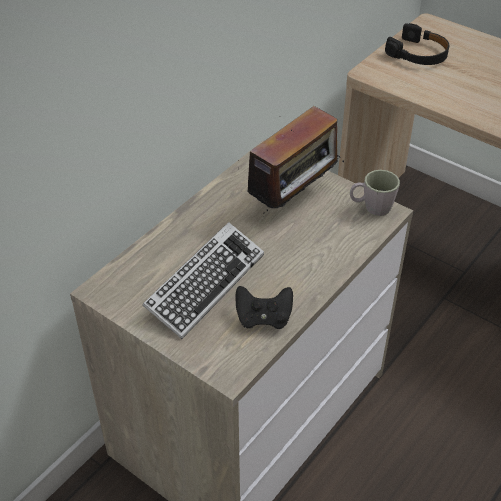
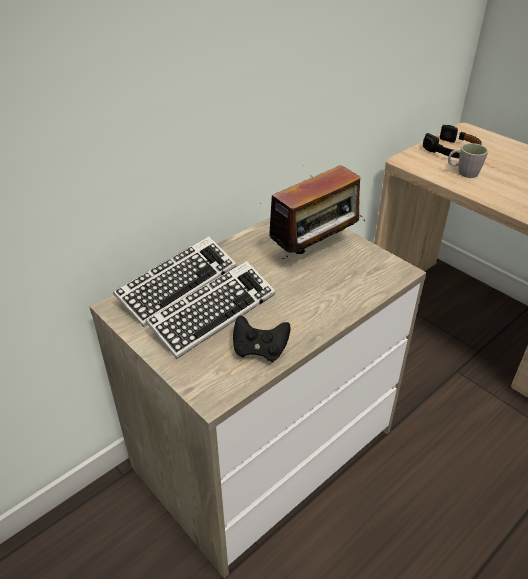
camera: 10 degrees right, 5 degrees down
grey mug [350,170,400,216] -> grey mug moved to [448,143,488,178]
none -> keyboard [113,236,236,327]

